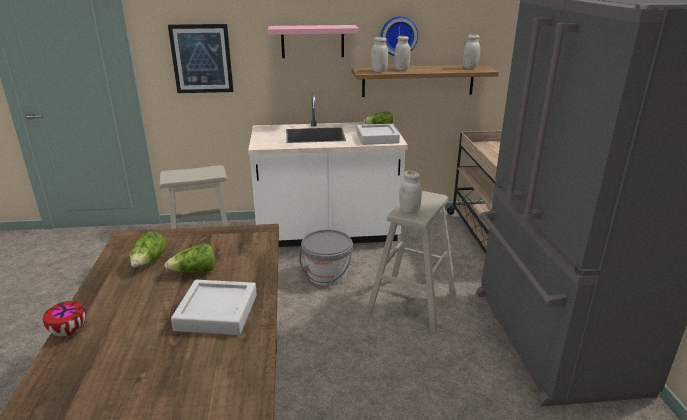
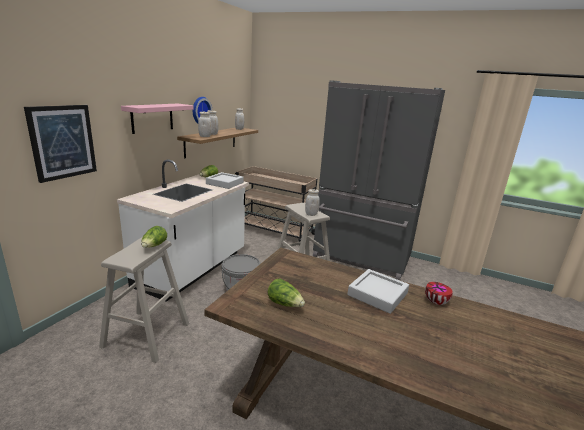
camera: 60 degrees left, 5 degrees down
bowl [43,301,86,336] -> bowl moved to [425,282,453,305]
lettuce [164,244,215,273] -> lettuce moved to [141,226,167,248]

